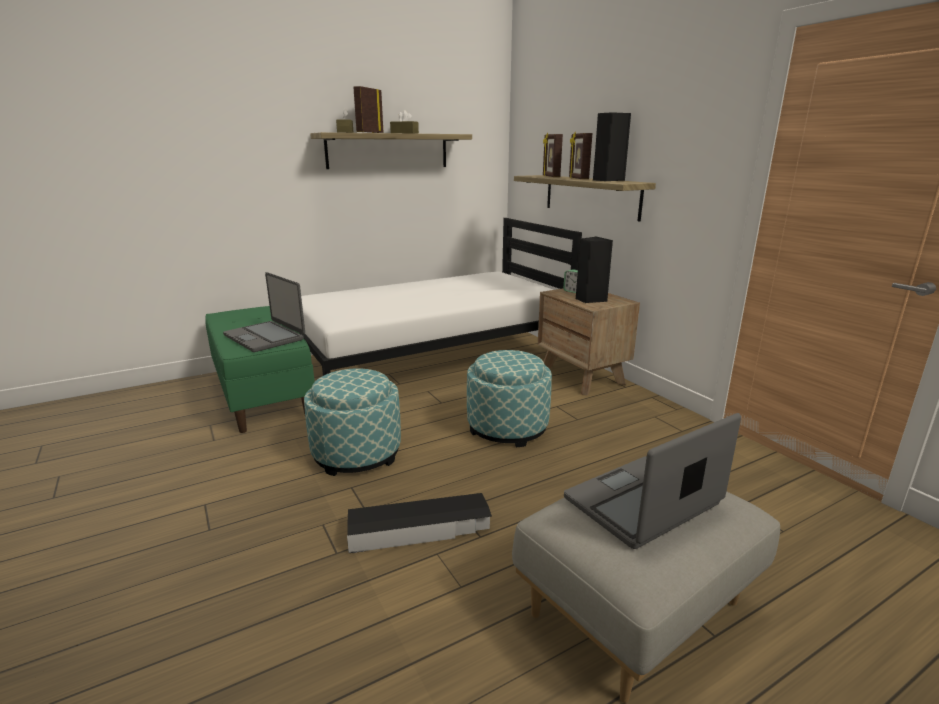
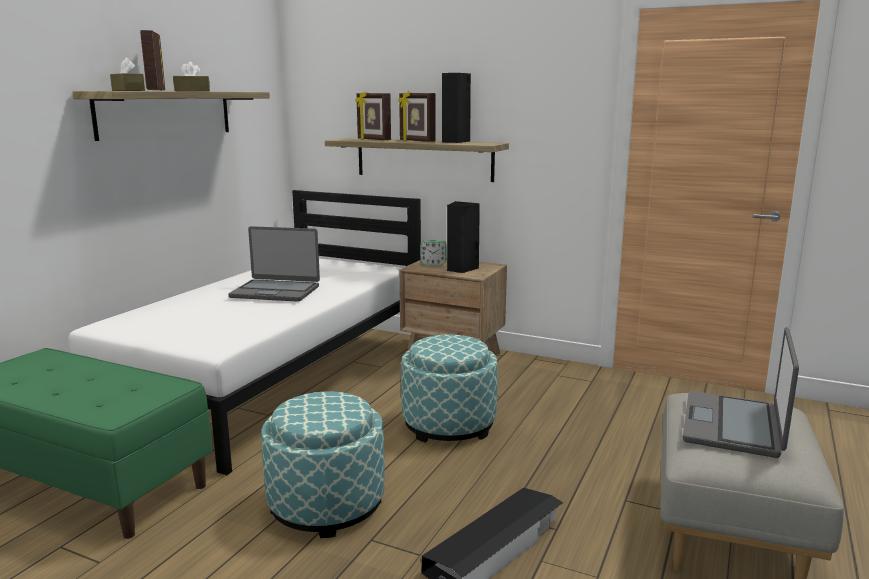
camera: 35 degrees left, 5 degrees down
laptop [223,272,305,352] -> laptop moved to [228,226,320,302]

